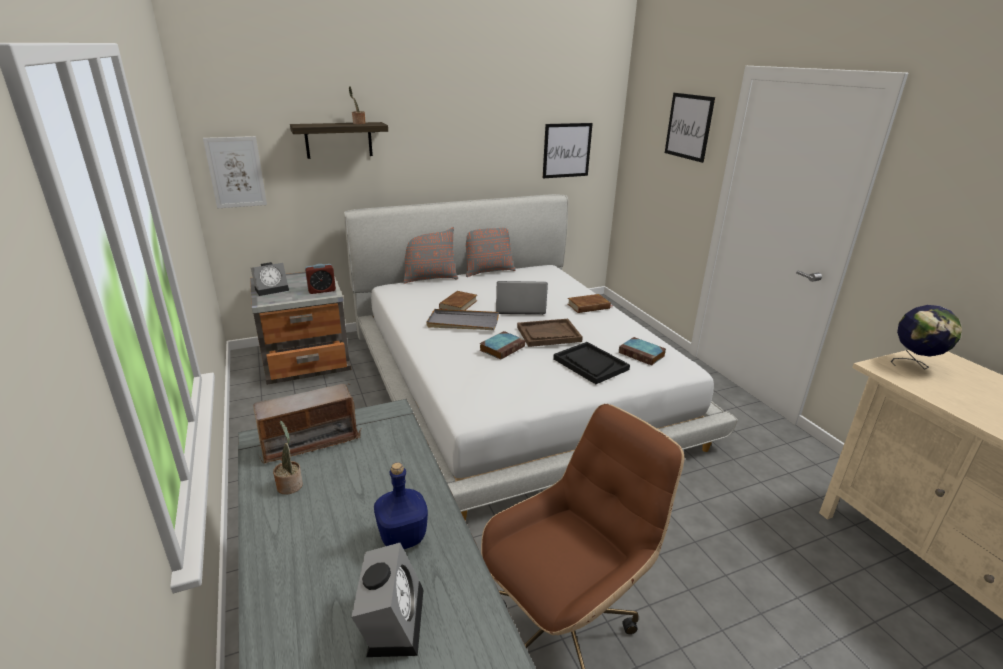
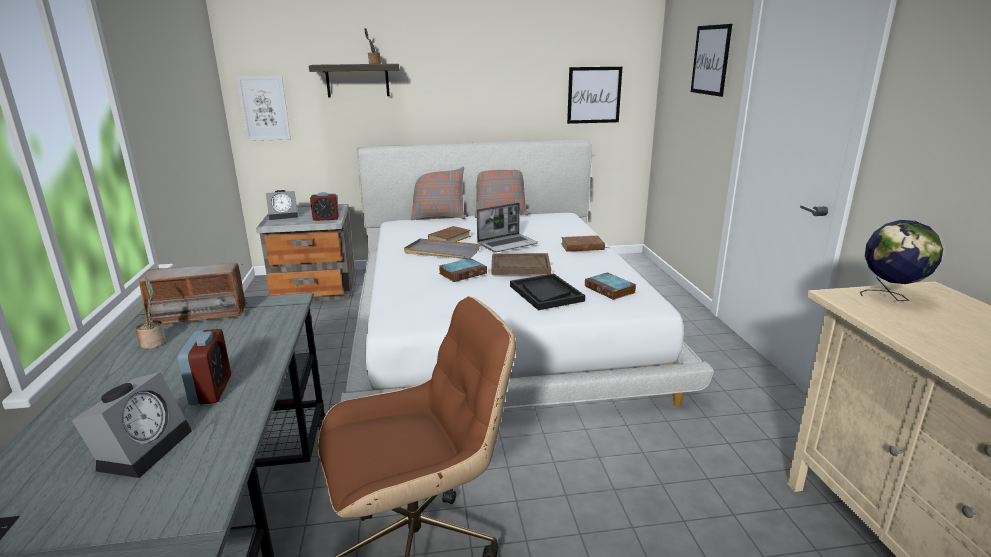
camera: 15 degrees right, 5 degrees down
blue bottle [374,462,428,549] -> alarm clock [178,329,231,405]
laptop [496,281,548,315] -> laptop turned 135 degrees clockwise [477,203,538,252]

